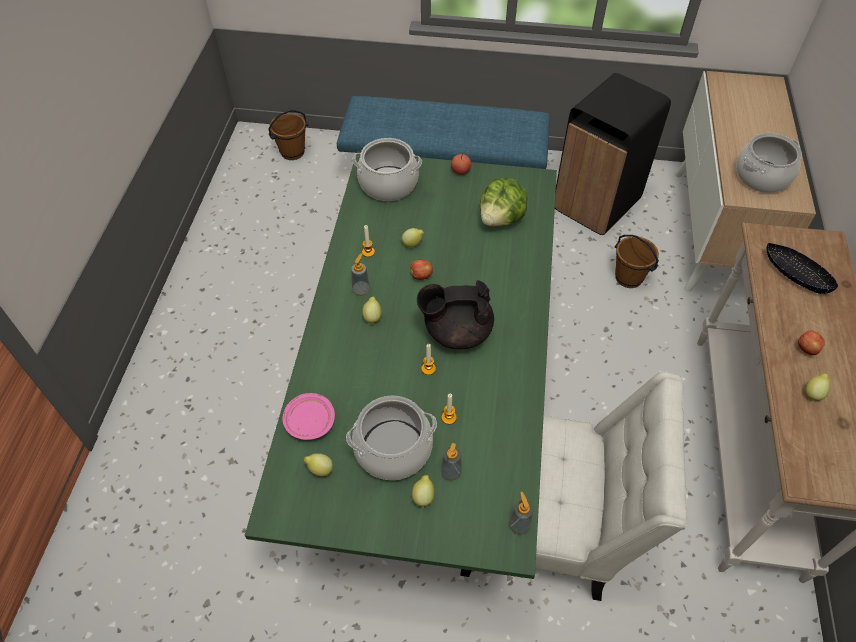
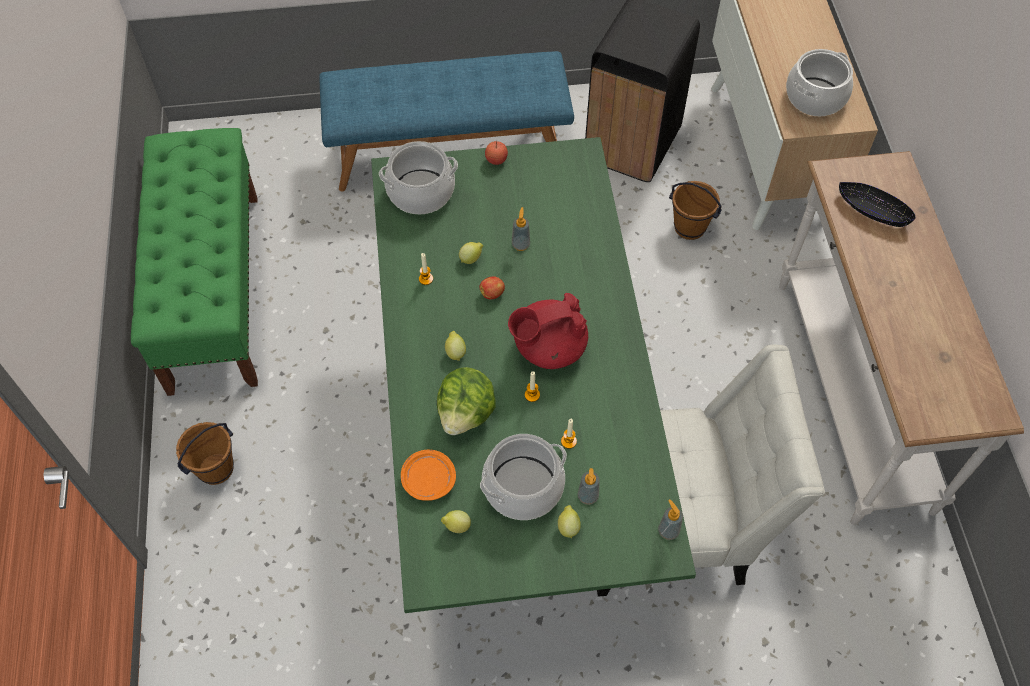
camera: 15 degrees left, 5 degrees up
brown bucket [268,110,308,160] -> brown bucket moved to [176,422,234,485]
pink plate [282,393,335,440] -> orange plate [401,450,456,501]
soap dispenser [351,253,370,296] -> soap dispenser moved to [512,207,530,251]
black teapot [417,280,494,349] -> red teapot [508,293,588,369]
lettuce [480,178,527,226] -> lettuce moved to [437,367,496,435]
apple [798,330,825,355] -> none
lemon [805,373,830,402] -> none
none -> green bench [131,128,258,396]

